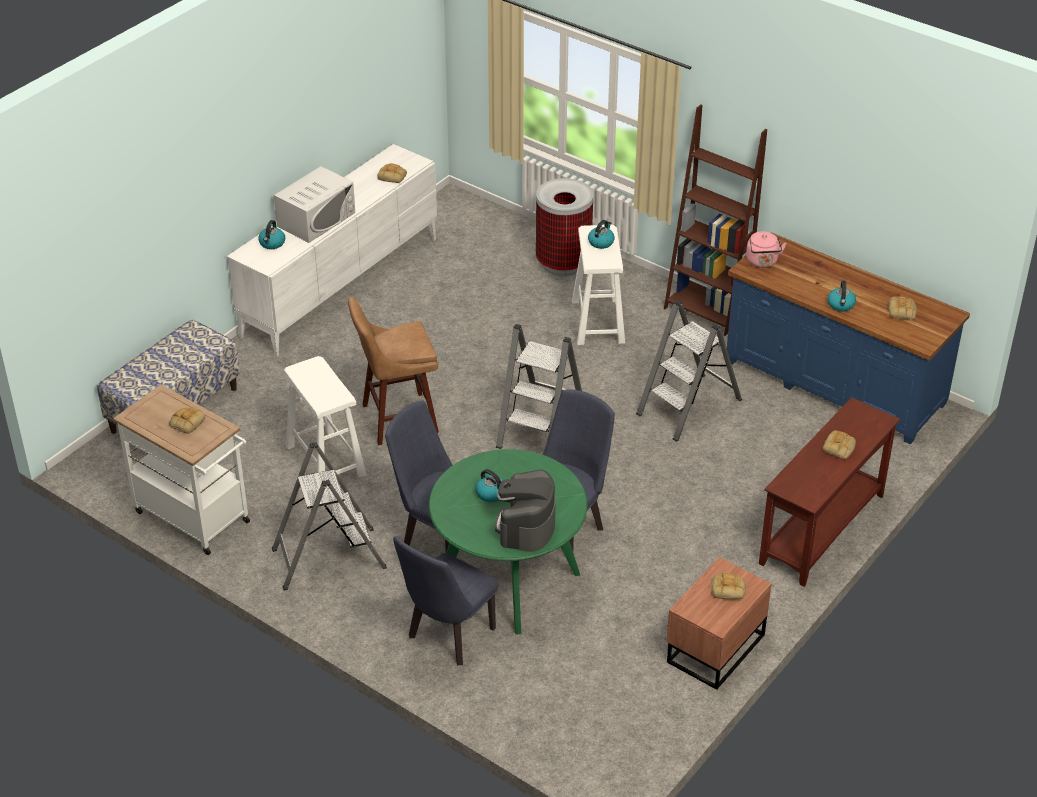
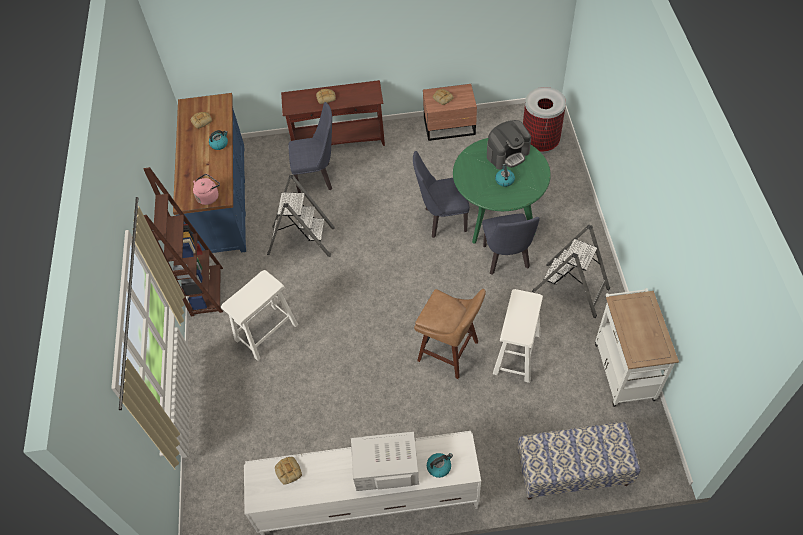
camera: 130 degrees left, 15 degrees up
bread [169,407,206,434] -> none
blue chair [393,536,499,665] -> blue chair moved to [288,102,332,193]
grey step ladder [496,324,582,449] -> none
trash can [536,178,593,276] -> trash can moved to [523,87,566,154]
kettle [588,220,615,249] -> none

